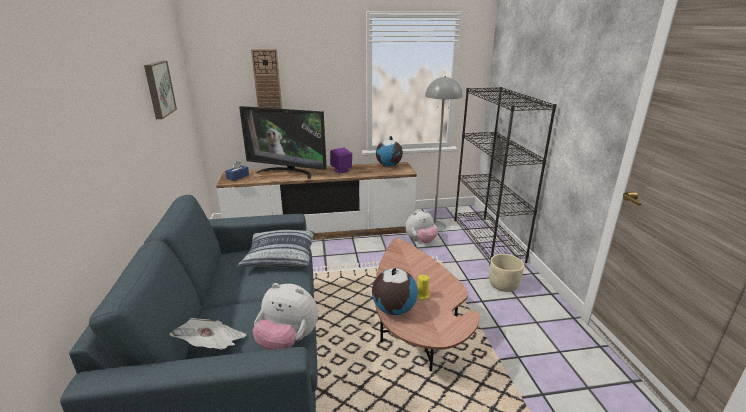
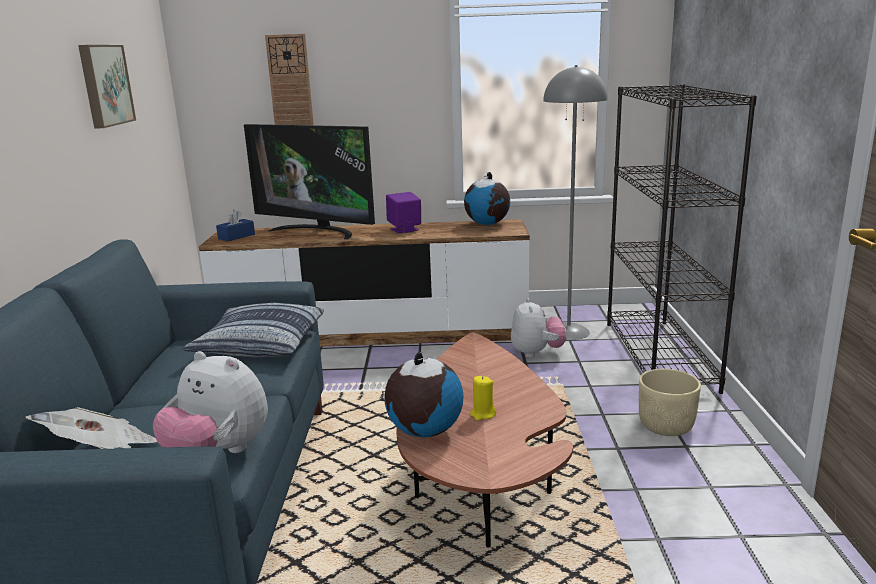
camera: 10 degrees right, 5 degrees down
plush toy [405,210,438,243] -> plush toy turned 75 degrees counterclockwise [511,298,566,358]

